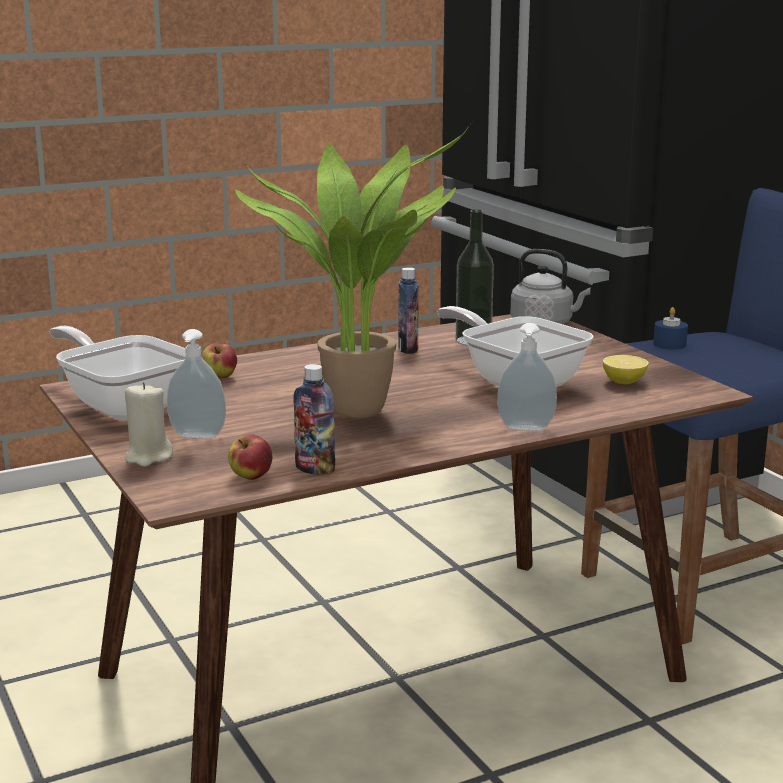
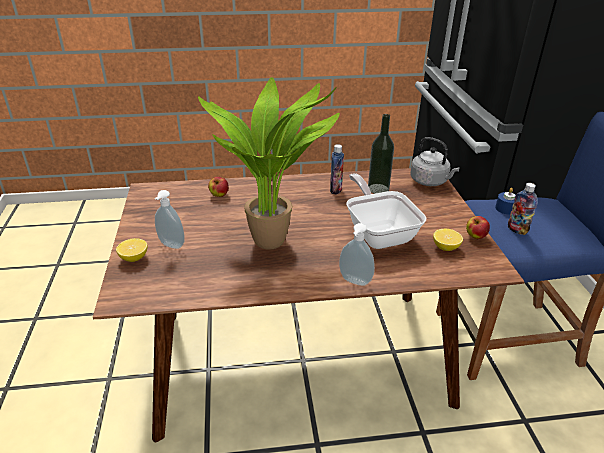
camera: 20 degrees right, 15 degrees up
frying pan [49,326,186,419] -> none
beige candle [125,382,173,467] -> lemon [116,238,147,262]
apple [228,434,272,480] -> apple moved to [466,216,490,239]
bottle [293,364,335,475] -> bottle moved to [508,183,537,235]

